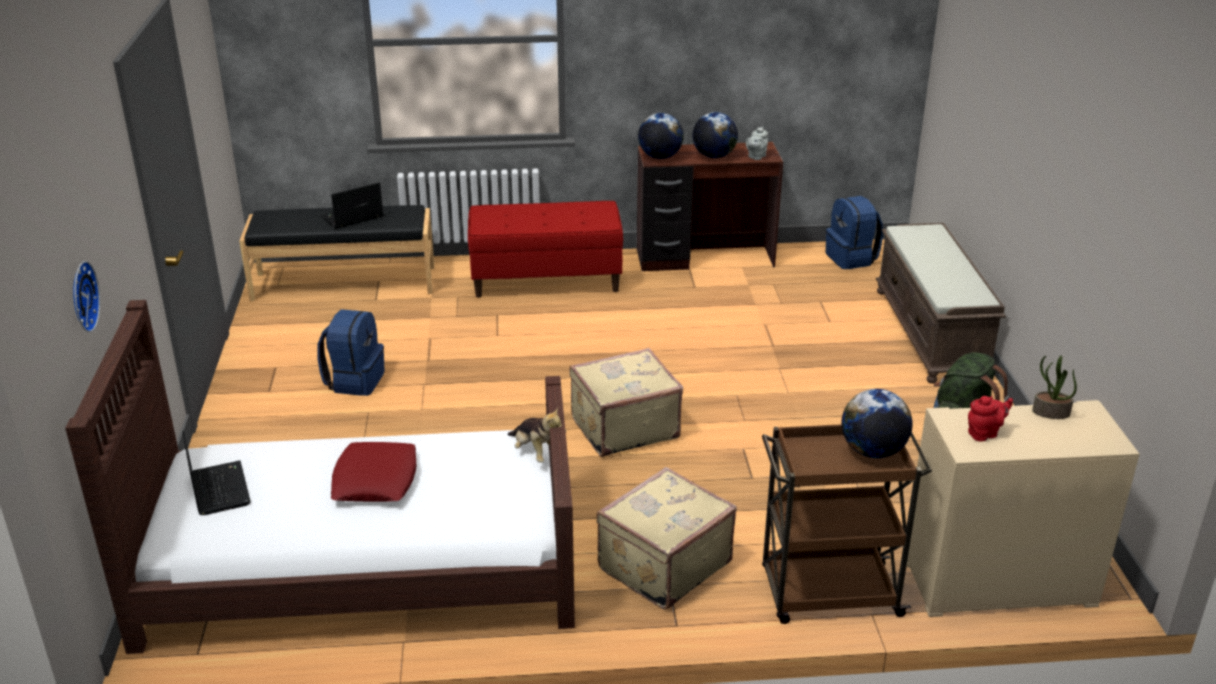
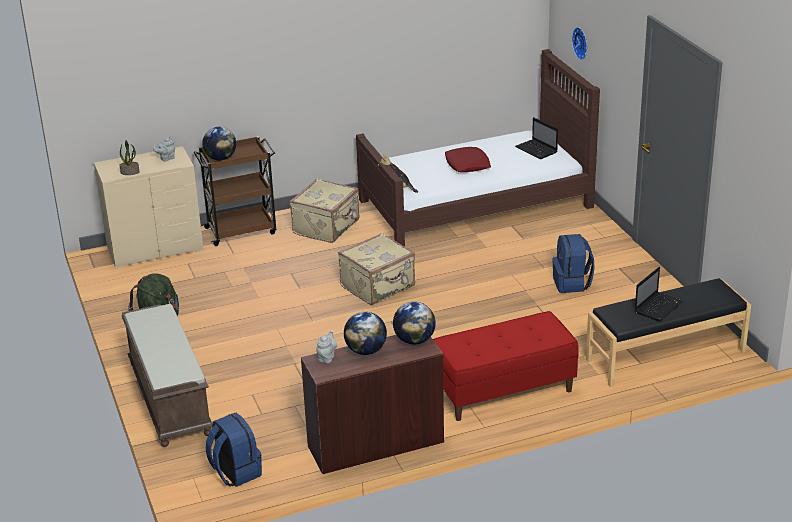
camera: 165 degrees right, 0 degrees up
red teapot [968,396,1013,441] -> grey teapot [153,137,175,161]

